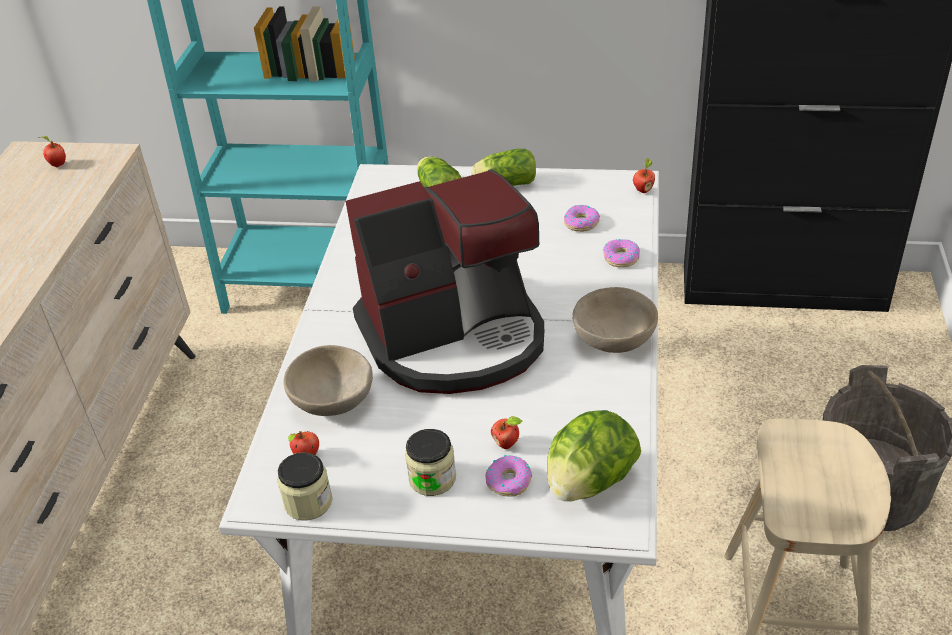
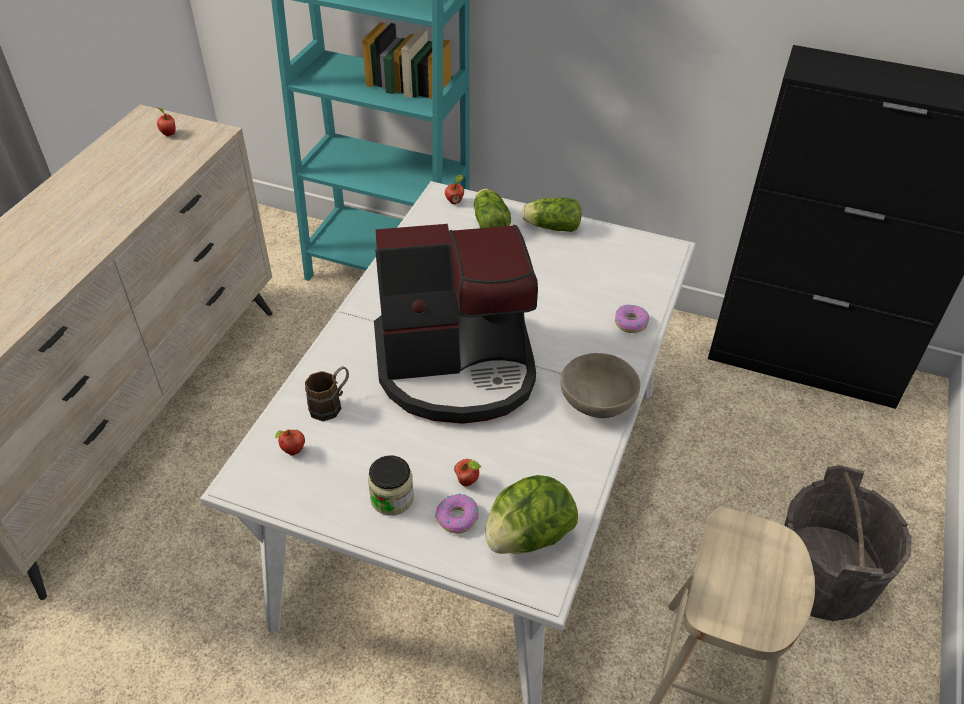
camera: 10 degrees right, 5 degrees up
jar [278,452,332,521] -> none
beige bowl [283,345,373,416] -> brown mug [305,367,349,421]
donut [564,205,600,232] -> none
apple [633,158,655,193] -> apple moved to [445,175,464,204]

